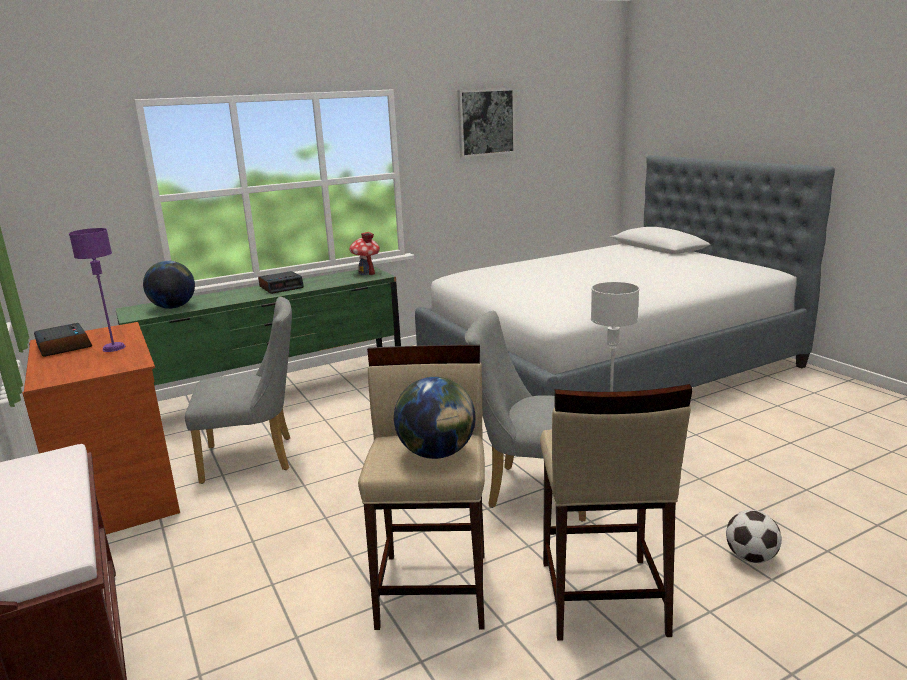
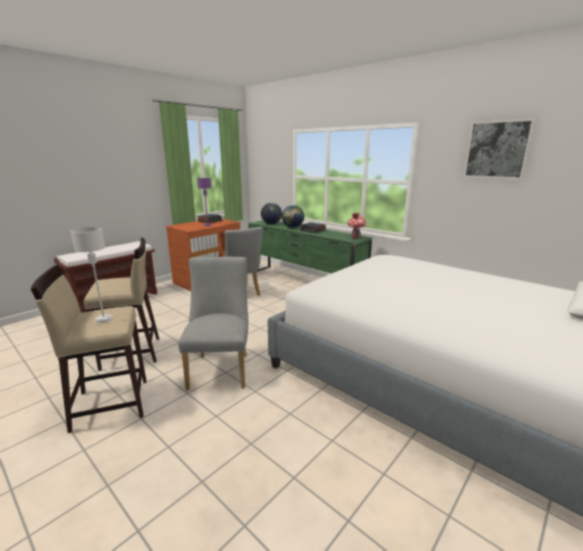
camera: 70 degrees right, 0 degrees up
globe [394,377,475,459] -> globe moved to [282,205,304,228]
football [726,510,782,563] -> none

